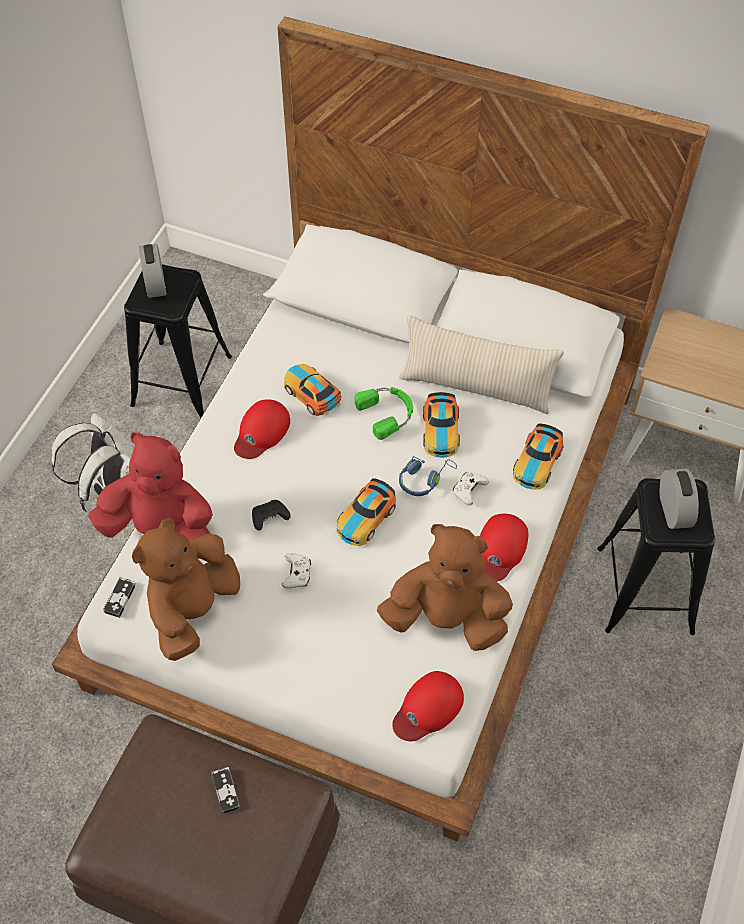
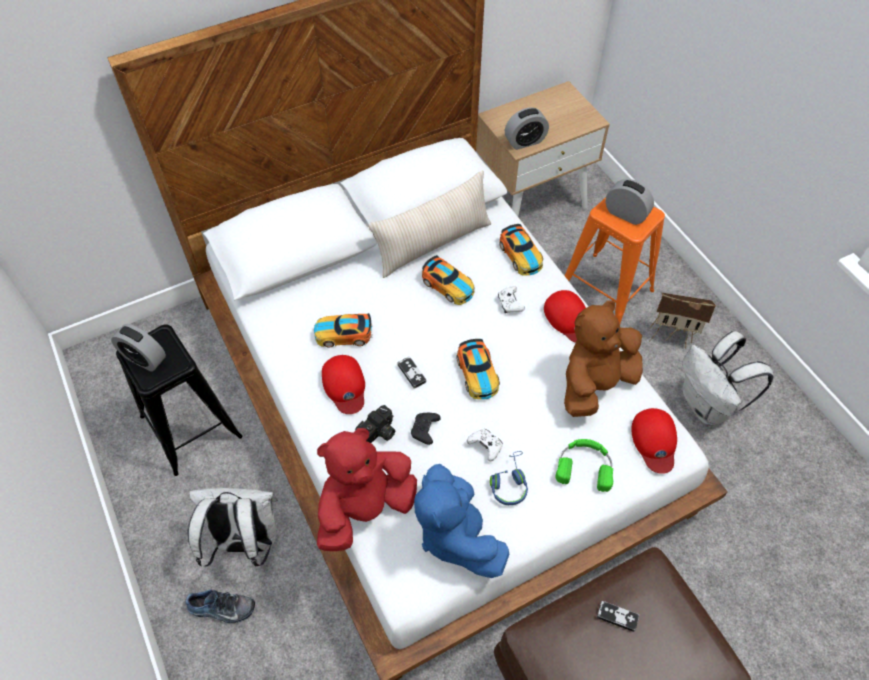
camera: 50 degrees left, 0 degrees up
game controller [103,577,136,618] -> game controller moved to [397,356,426,389]
brown plush toy [132,518,240,661] -> blue plush toy [414,464,509,578]
green headphones [355,387,413,440] -> green headphones moved to [555,439,613,492]
blue headphones [399,456,457,496] -> blue headphones moved to [490,451,528,505]
black stool [597,478,715,635] -> orange stool [565,197,665,324]
none -> shoe [186,589,255,623]
none -> camera [355,405,395,443]
none -> alarm clock [505,107,549,150]
none -> toy house [649,293,716,349]
none -> white backpack [682,331,774,425]

